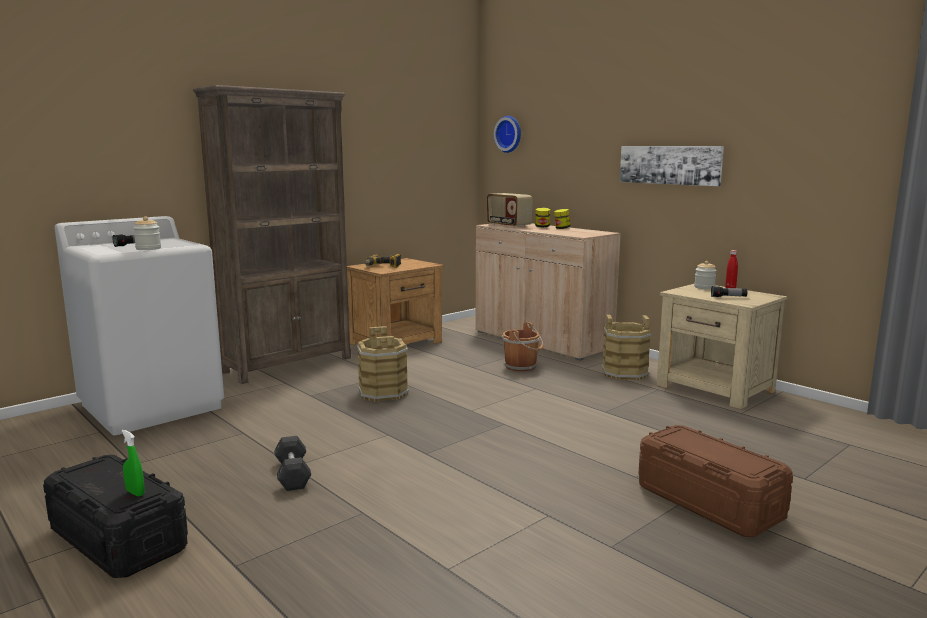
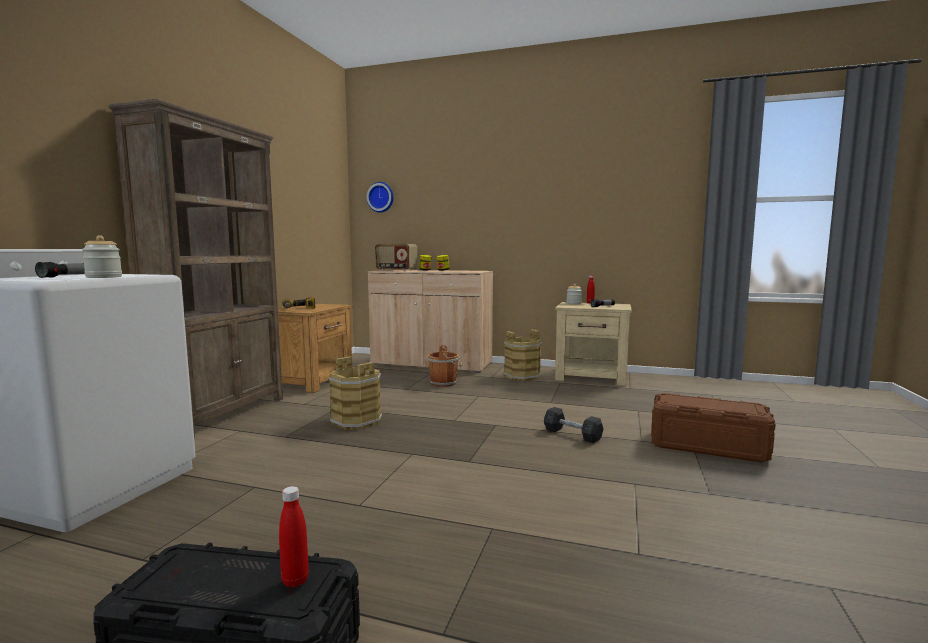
camera: 30 degrees left, 5 degrees down
green spray bottle [122,430,145,496] -> red bottle [279,486,309,588]
grey dumbbell [274,436,311,491] -> grey dumbbell moved to [544,407,604,443]
picture [620,146,724,186] -> none

